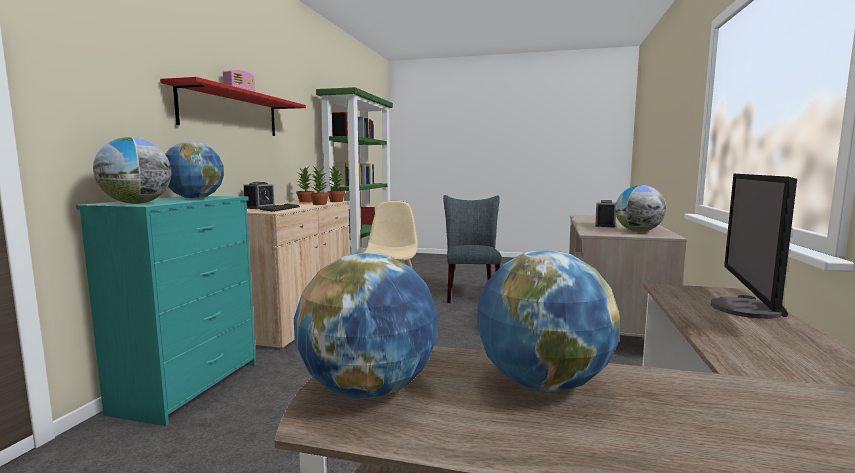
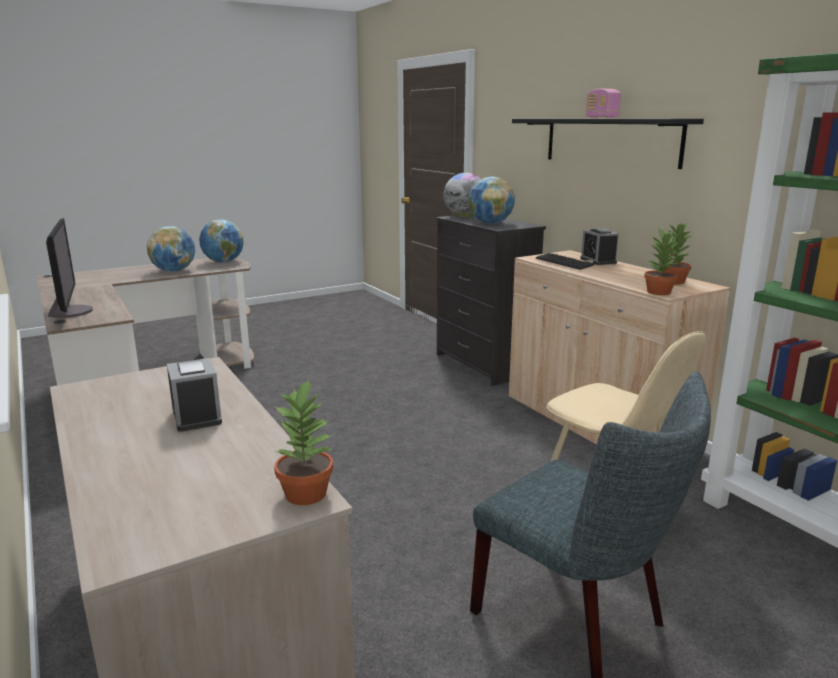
camera: 135 degrees right, 10 degrees up
turquoise dresser [76,196,256,426] -> black dresser [436,215,546,386]
red shelf [160,77,306,136] -> black shelf [512,119,704,169]
potted plant [310,167,329,205] -> potted plant moved to [274,379,333,505]
globe [615,185,666,232] -> none

